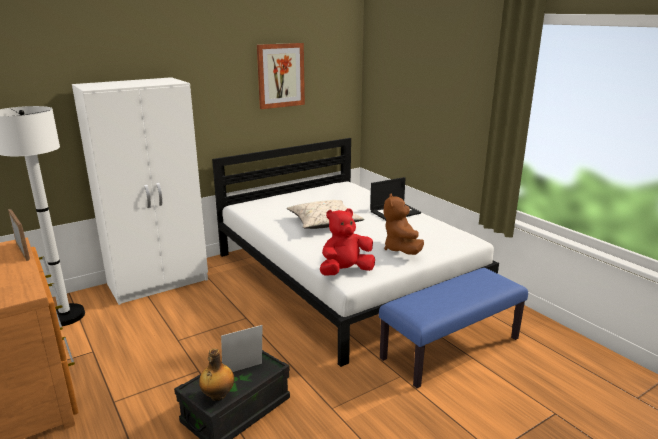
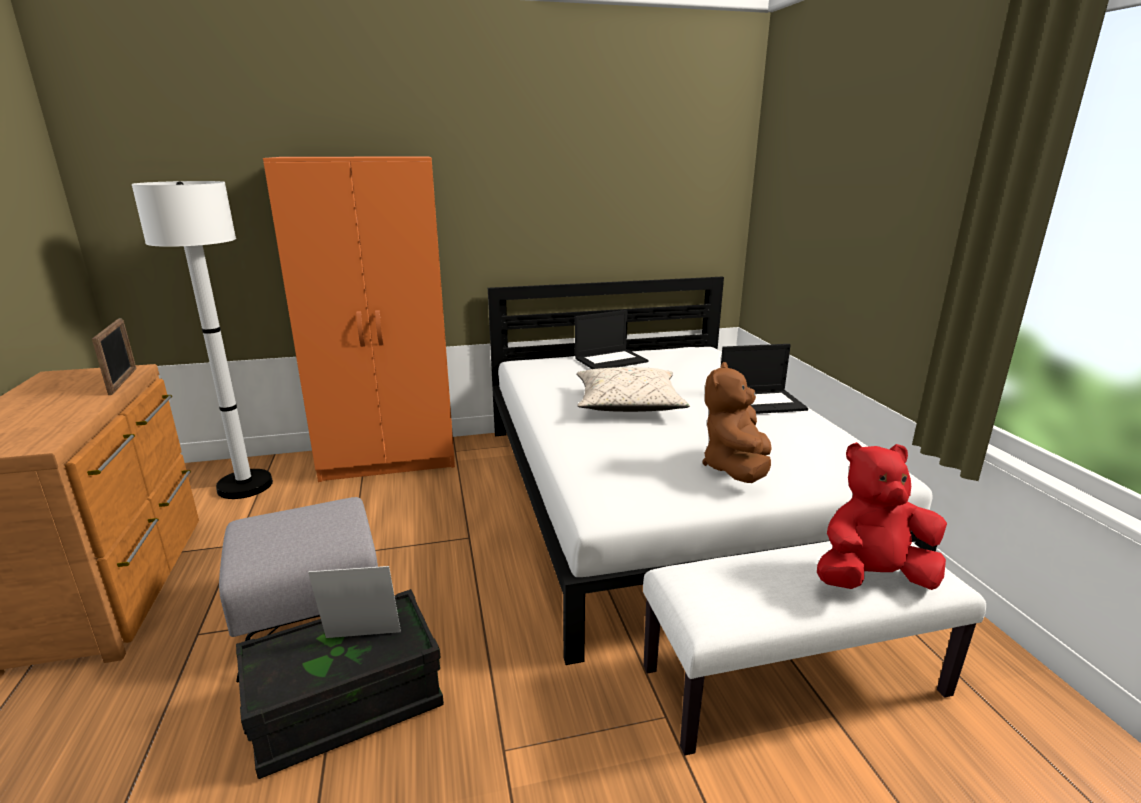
camera: 20 degrees right, 0 degrees up
white wardrobe [72,77,208,305] -> orange wardrobe [263,156,455,482]
bottle [199,349,234,401] -> none
picture [257,43,305,109] -> none
red plush toy [320,208,375,275] -> red plush toy moved to [817,442,947,590]
blue bench [379,268,528,388] -> white bench [643,541,986,756]
none -> grey ottoman [219,497,378,682]
none -> laptop [575,310,648,369]

